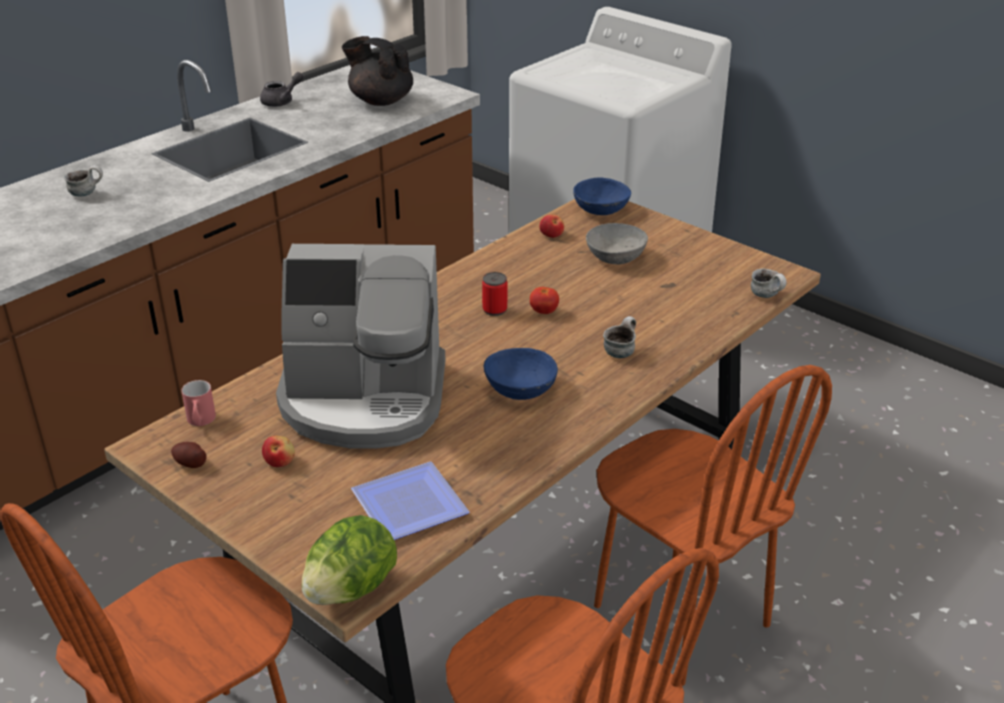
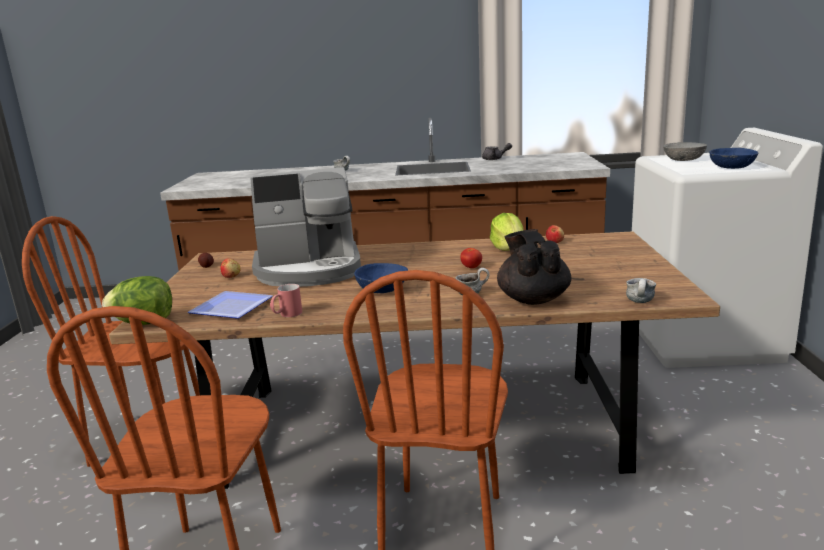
camera: 50 degrees right, 15 degrees down
red mug [181,380,216,426] -> red mug moved to [270,284,302,317]
coffee machine [276,244,445,449] -> coffee machine turned 60 degrees counterclockwise [250,167,361,287]
black teapot [342,36,413,106] -> black teapot moved to [497,229,571,305]
can [482,272,507,316] -> none
blue bowl [573,178,631,215] -> blue bowl moved to [709,148,758,169]
grey bowl [586,223,648,264] -> grey bowl moved to [663,142,707,161]
none -> lettuce [490,213,523,251]

